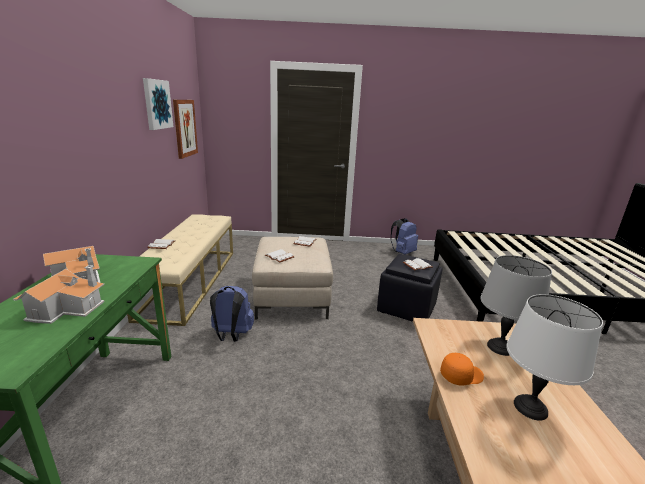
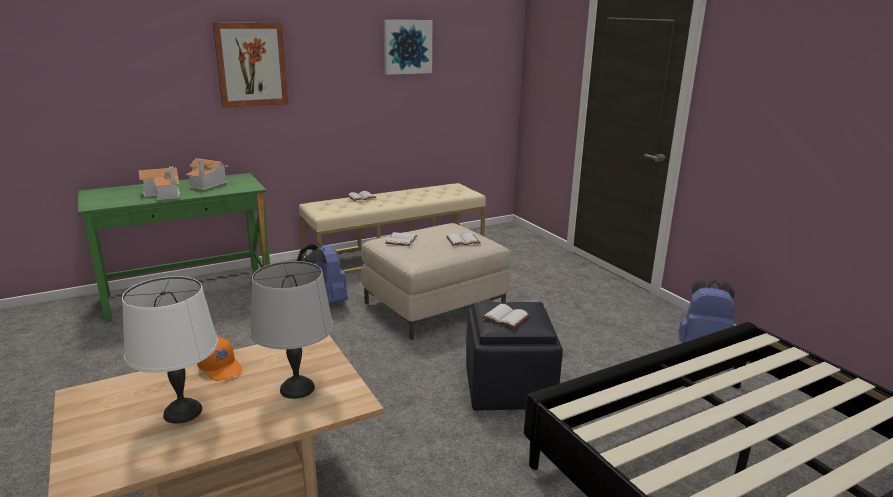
camera: 60 degrees right, 0 degrees up
picture [173,100,198,159] -> picture moved to [212,22,288,108]

